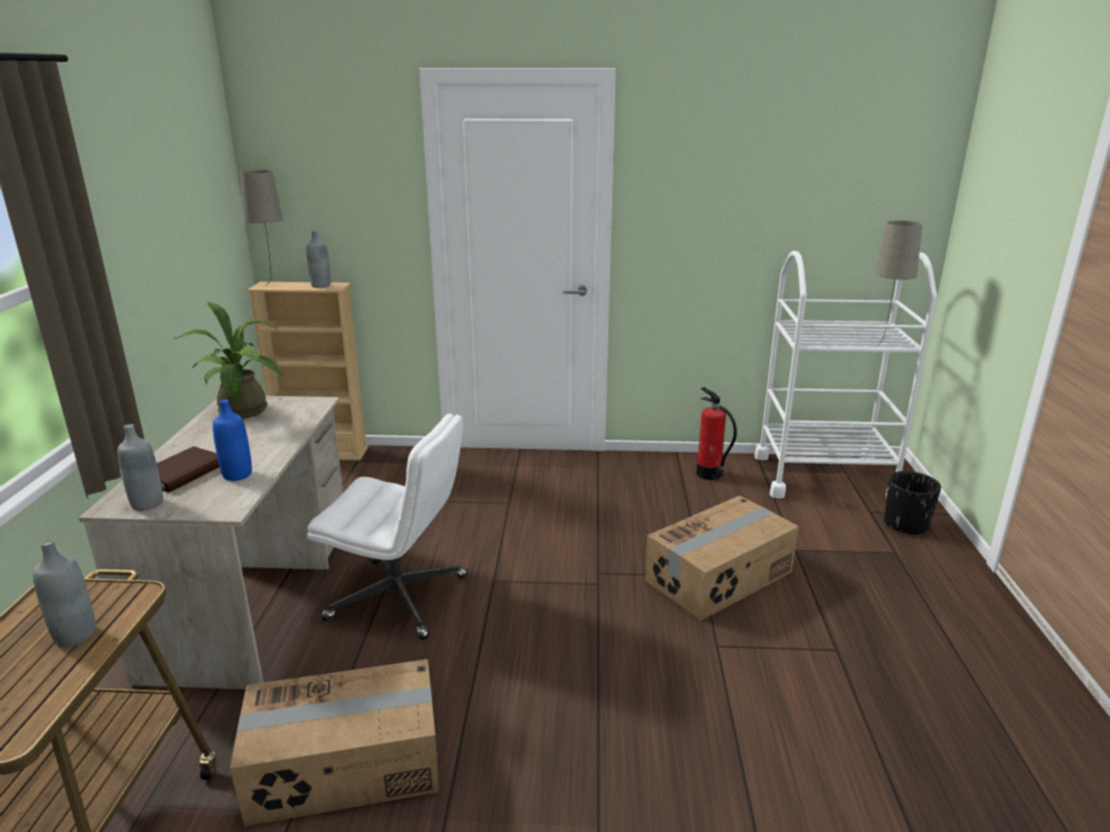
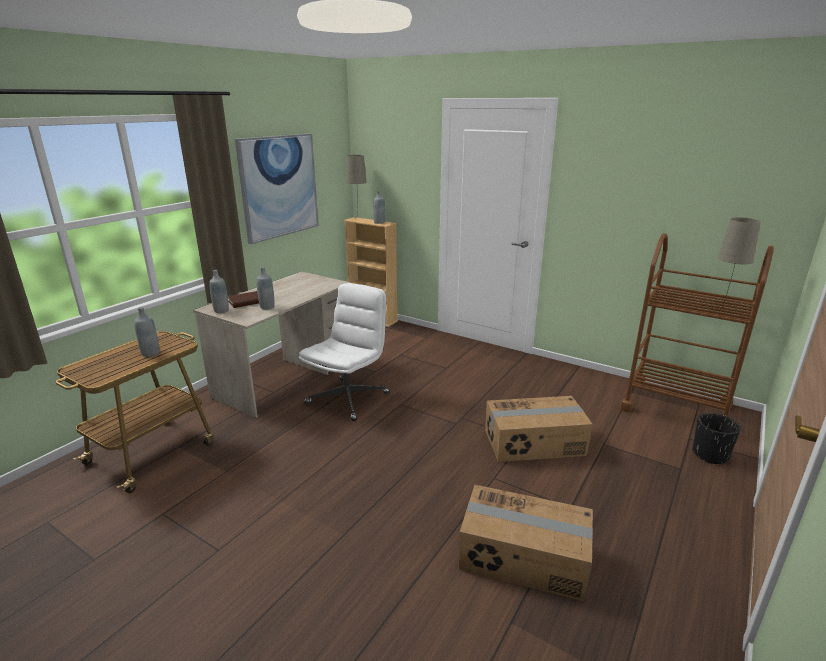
camera: 30 degrees right, 0 degrees up
potted plant [174,302,282,419] -> none
blue bottle [213,399,252,481] -> grey bottle [257,267,275,310]
cardboard box [230,659,439,826] -> cardboard box moved to [459,485,593,601]
white office chair [307,413,468,640] -> white office chair turned 105 degrees counterclockwise [299,283,390,421]
fire extinguisher [696,387,737,480] -> none
white cart [754,251,937,499] -> brown cart [620,233,774,416]
none -> picture [235,134,319,244]

